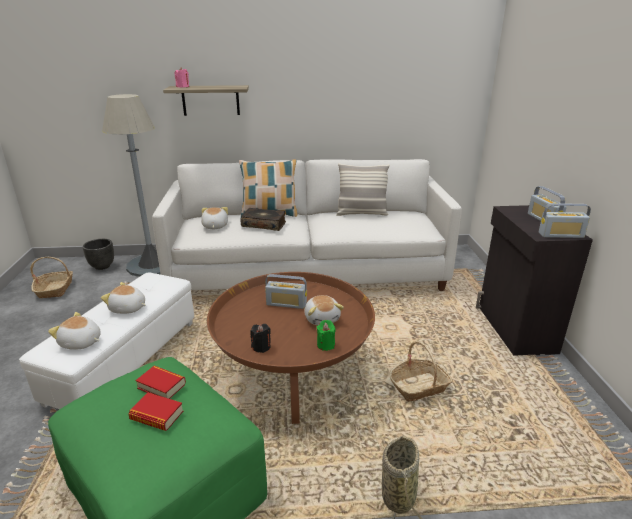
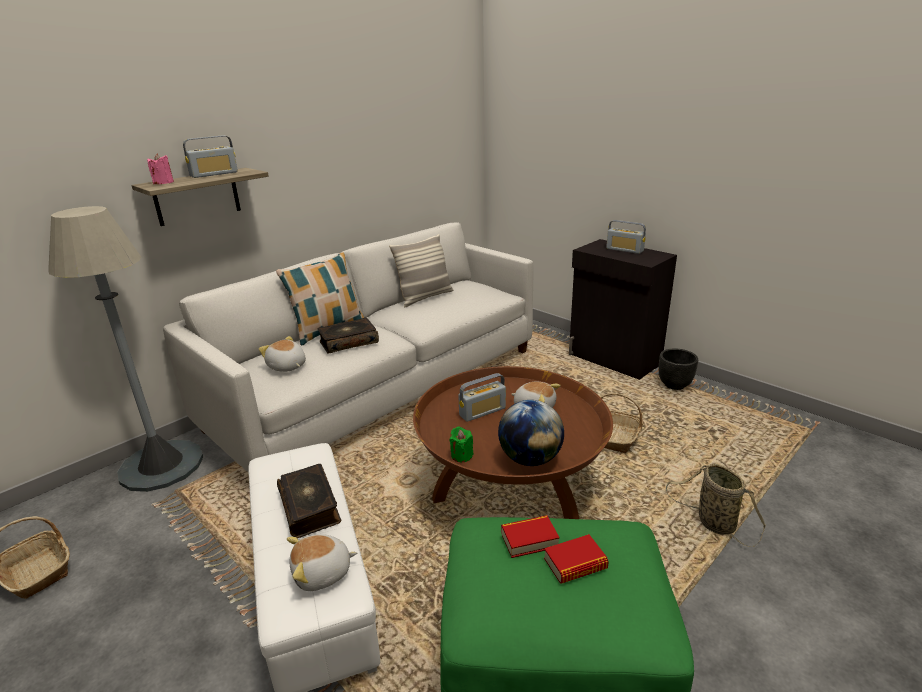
camera: 40 degrees left, 0 degrees up
black planter [83,239,114,270] -> black planter moved to [659,348,698,390]
plush toy [101,282,146,314] -> book [277,464,341,538]
black candle [250,324,271,353] -> globe [498,400,564,466]
green candle [317,320,336,351] -> green candle moved to [450,427,473,462]
radio [539,203,591,238] -> radio moved to [183,136,238,178]

